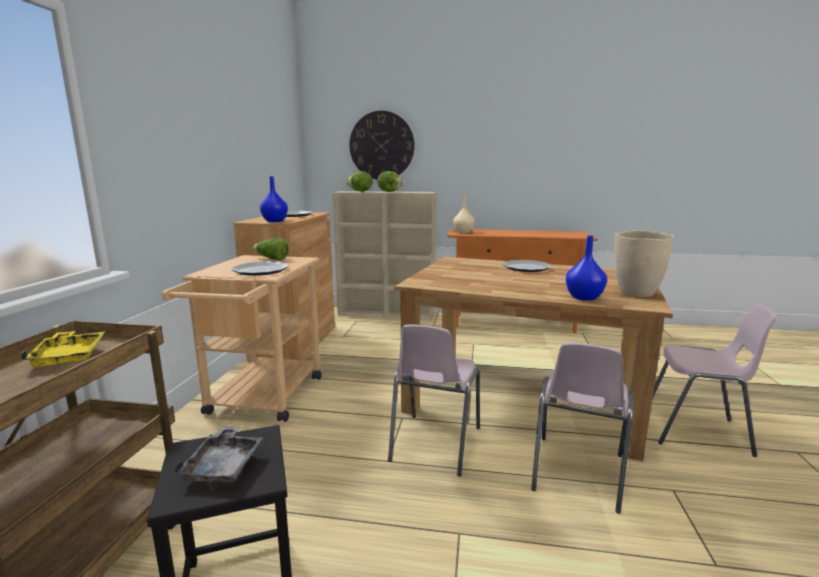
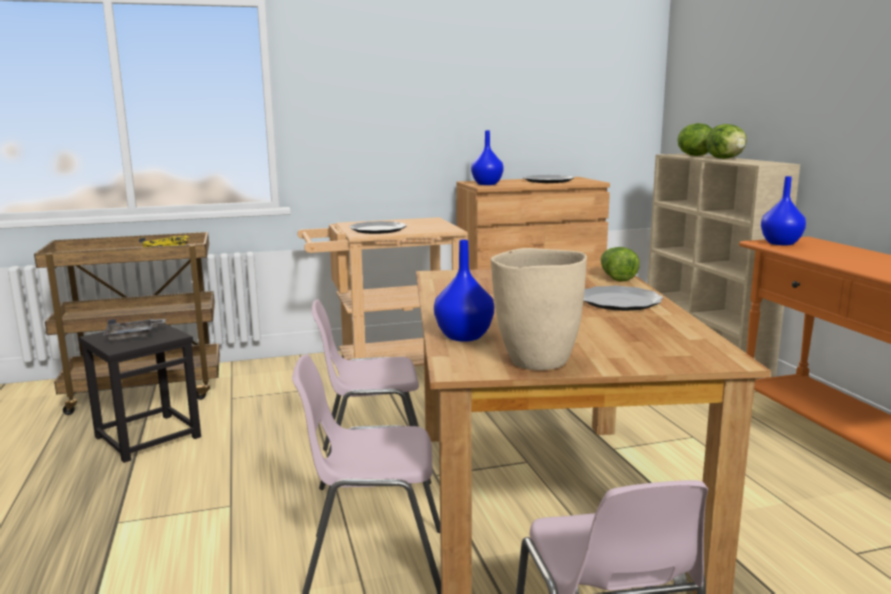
camera: 65 degrees right, 0 degrees up
lettuce [253,238,289,260] -> lettuce moved to [601,247,640,282]
wall clock [349,111,415,180] -> none
beige vase [453,197,475,233] -> blue vase [761,176,806,246]

